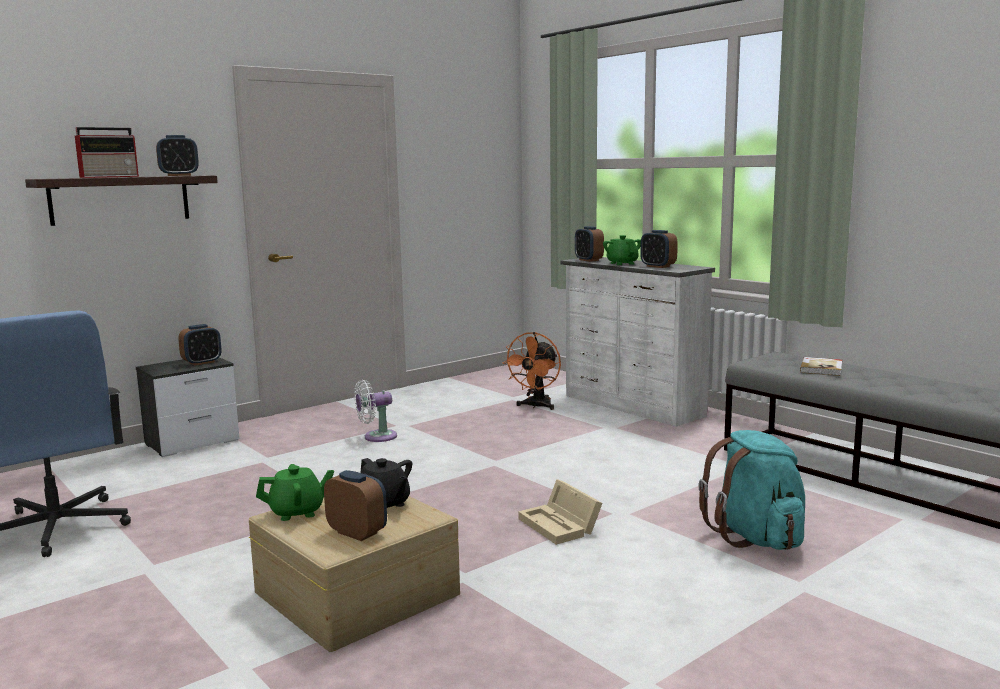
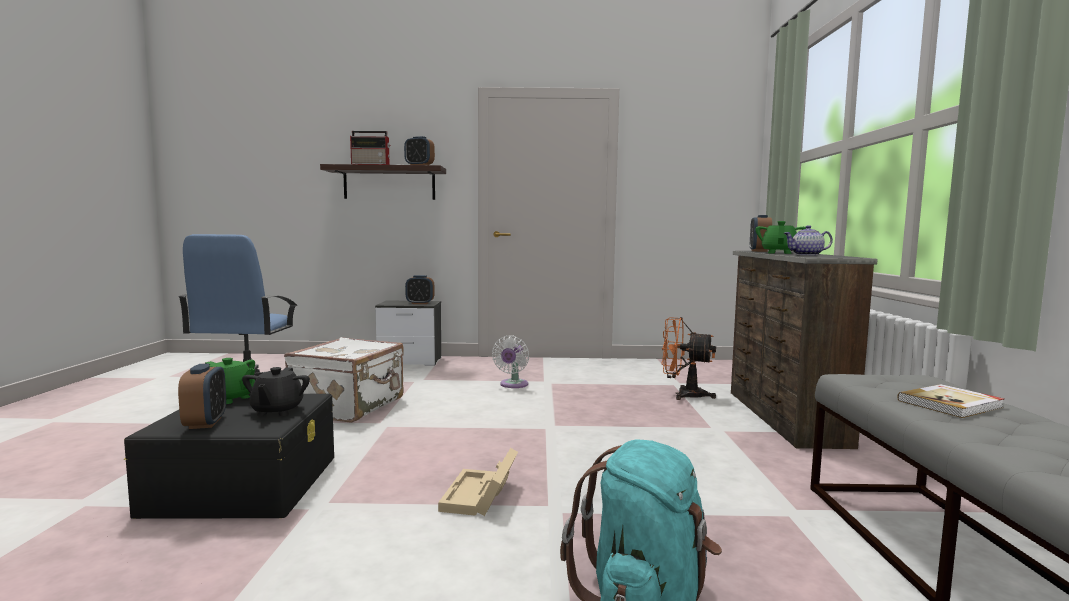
camera: 40 degrees right, 5 degrees down
beige storage box [249,496,460,652] -> black storage box [124,393,334,519]
white fan [354,380,397,442] -> white fan turned 90 degrees counterclockwise [492,335,529,388]
orange fan [503,332,561,410] -> orange fan turned 45 degrees clockwise [662,317,716,400]
white dresser [561,257,715,427] -> brown dresser [731,251,878,449]
alarm clock [640,230,678,268] -> teapot [784,225,833,256]
none -> white suitcase [284,337,404,423]

